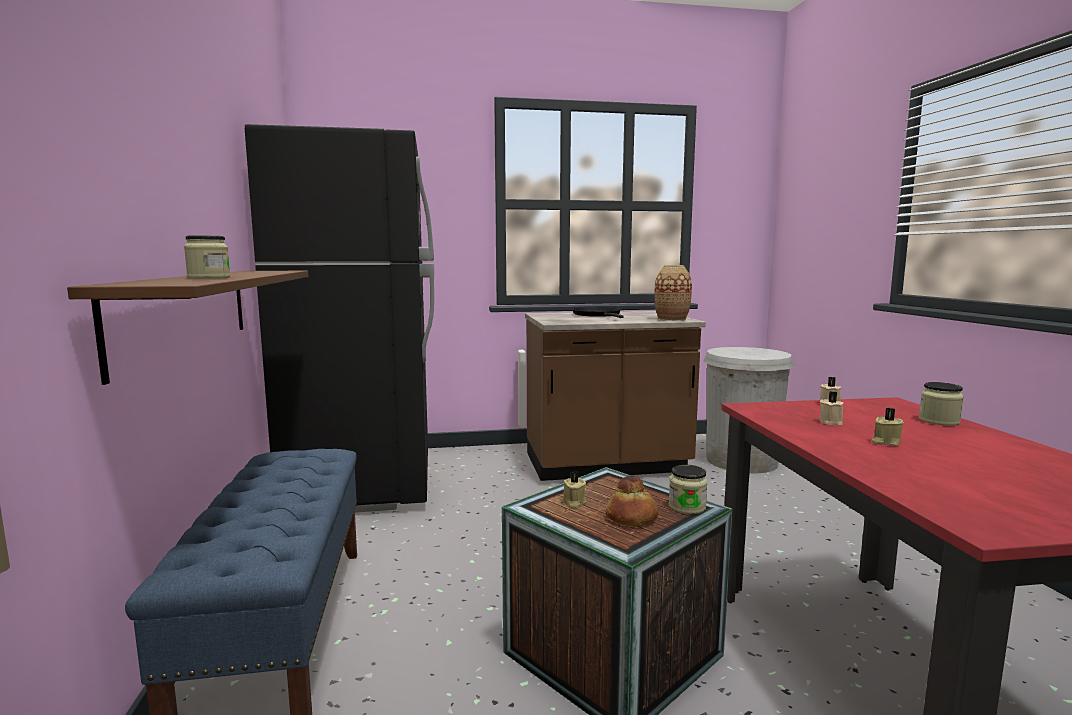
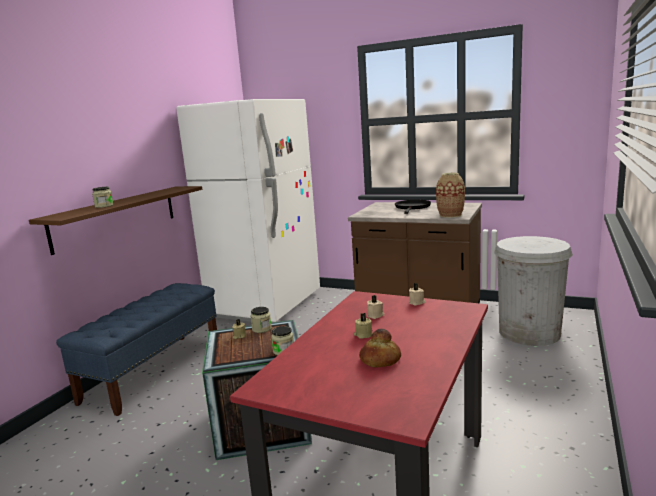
camera: 35 degrees right, 5 degrees up
black fridge [245,124,434,513] -> white fridge [176,99,320,322]
bread [606,475,658,526] -> bread moved to [359,329,401,367]
jar [919,382,964,426] -> jar moved to [250,307,272,333]

